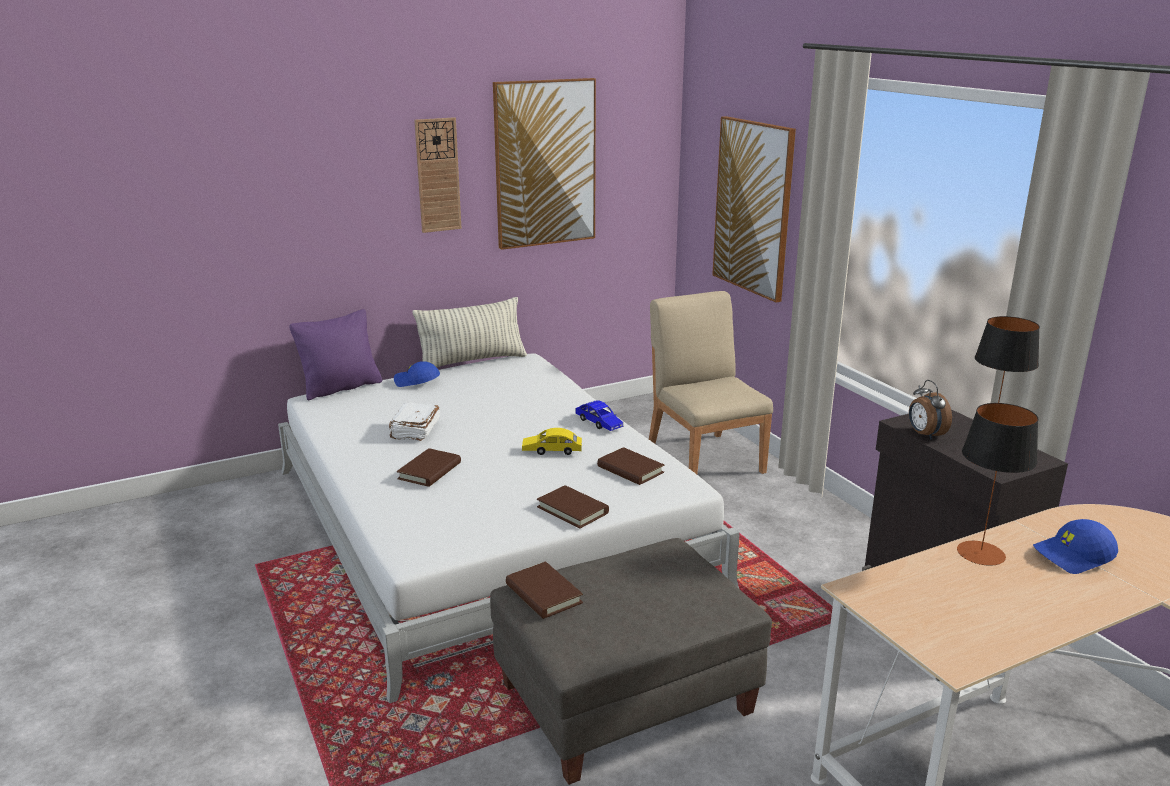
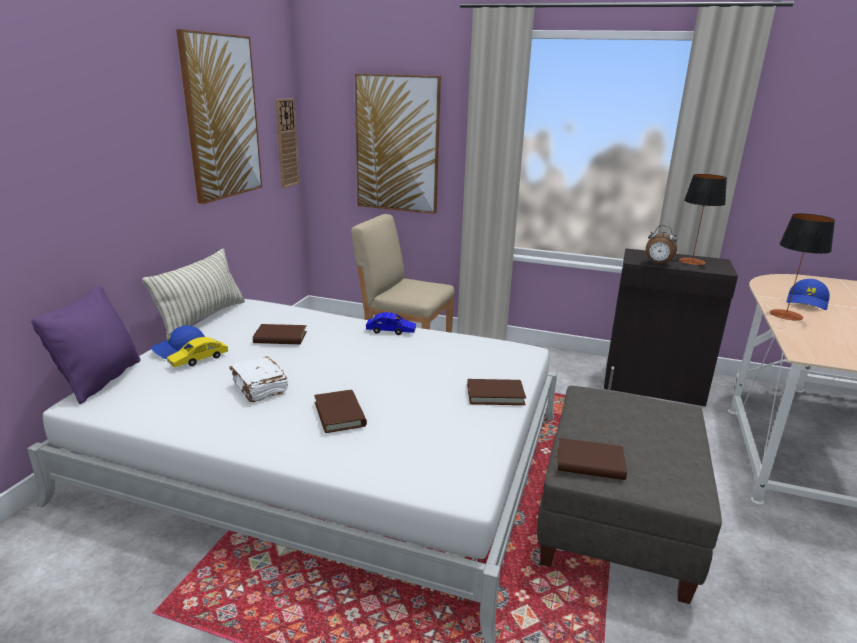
camera: 45 degrees left, 0 degrees up
wall clock [414,117,462,233] -> wall clock moved to [275,98,299,188]
yellow toy car [522,428,582,455] -> yellow toy car moved to [167,337,228,367]
brown book [597,447,664,485] -> brown book moved to [253,324,307,344]

